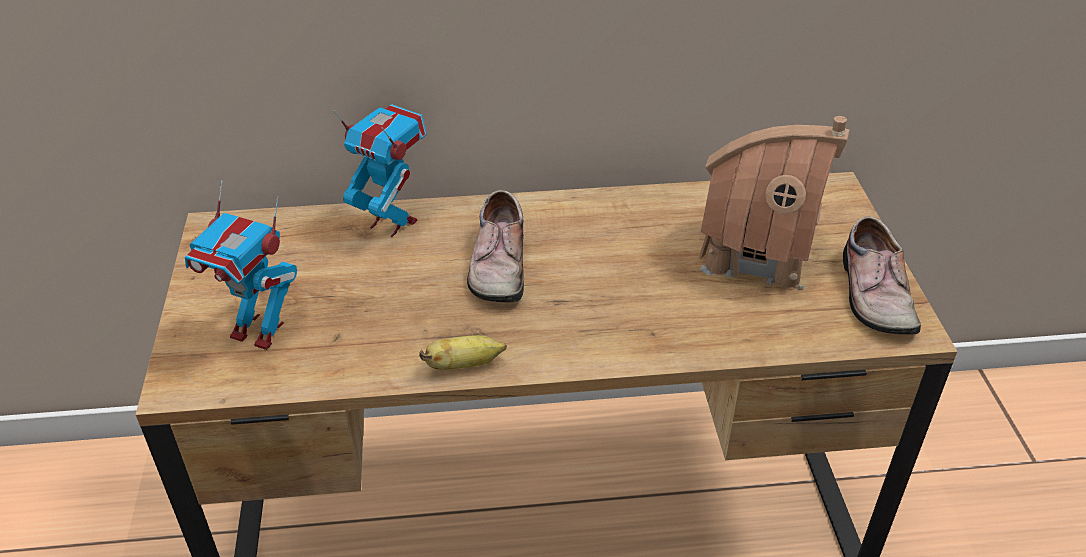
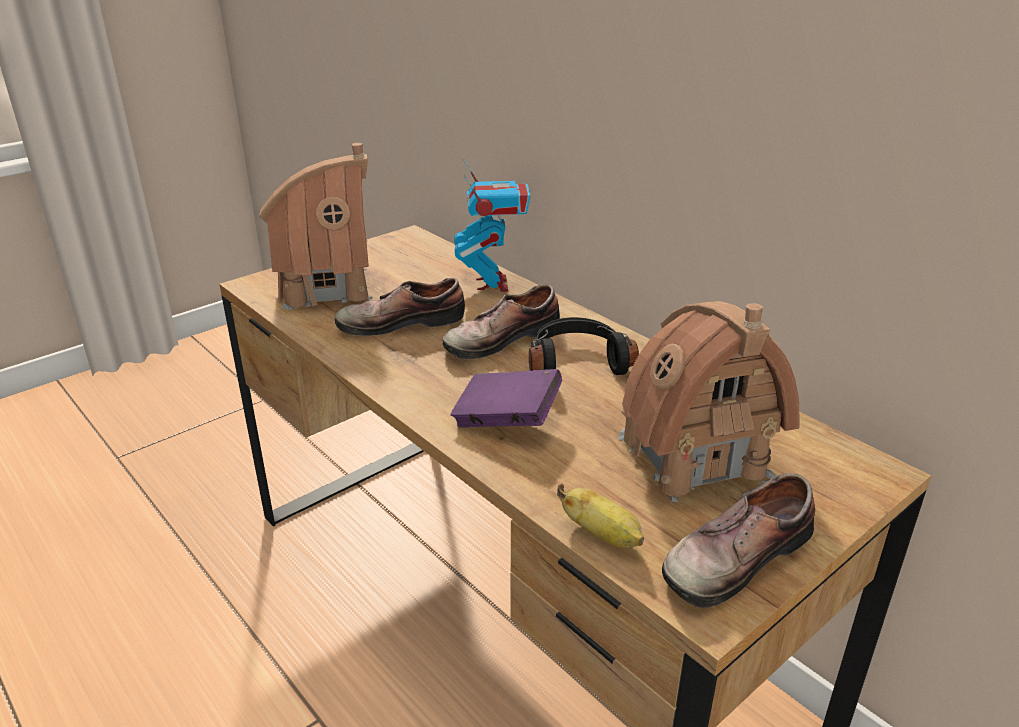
camera: 55 degrees right, 10 degrees down
toy robot [185,181,297,350] -> toy house [259,143,372,310]
banana [419,335,507,370] -> banana moved to [557,484,644,548]
none -> shoe [335,278,465,336]
none -> purple book [451,369,562,427]
none -> black headphones [529,317,639,375]

